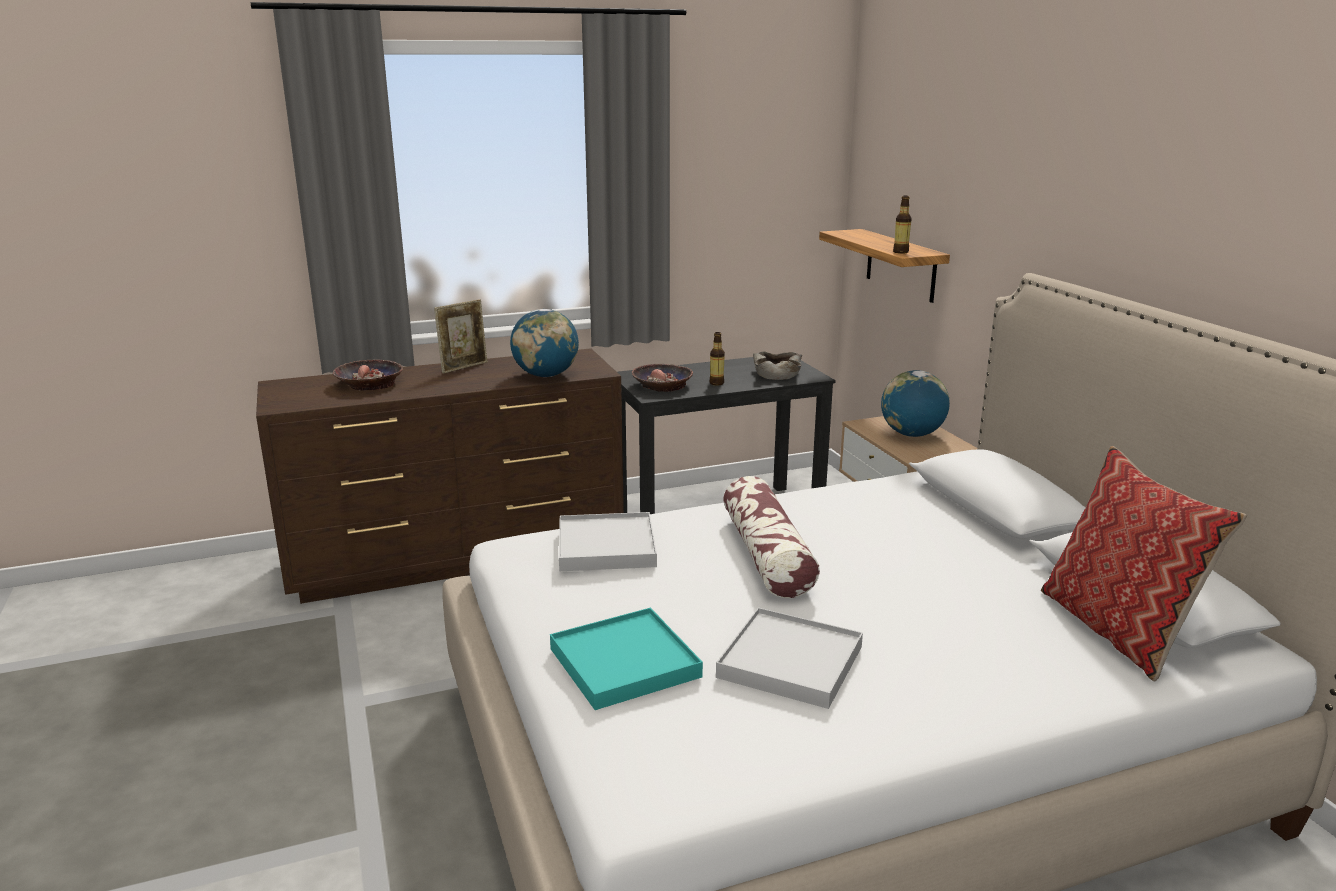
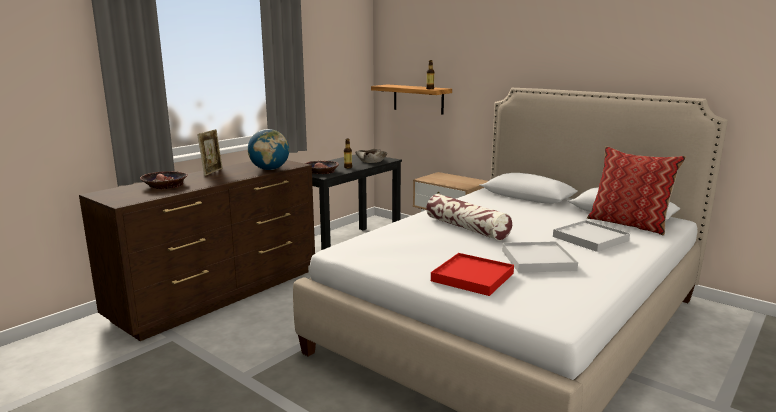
camera: 30 degrees left, 5 degrees down
turquoise tray [550,608,703,710] -> red tray [431,253,514,296]
white tray [559,512,657,571] -> white tray moved to [553,220,630,252]
globe [881,370,950,437] -> none

